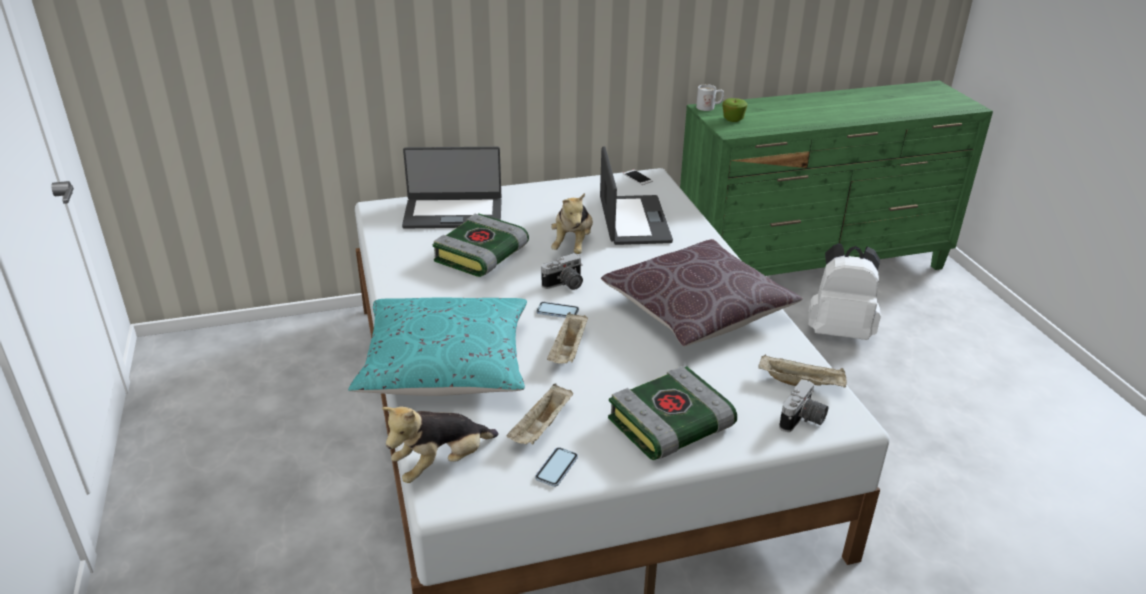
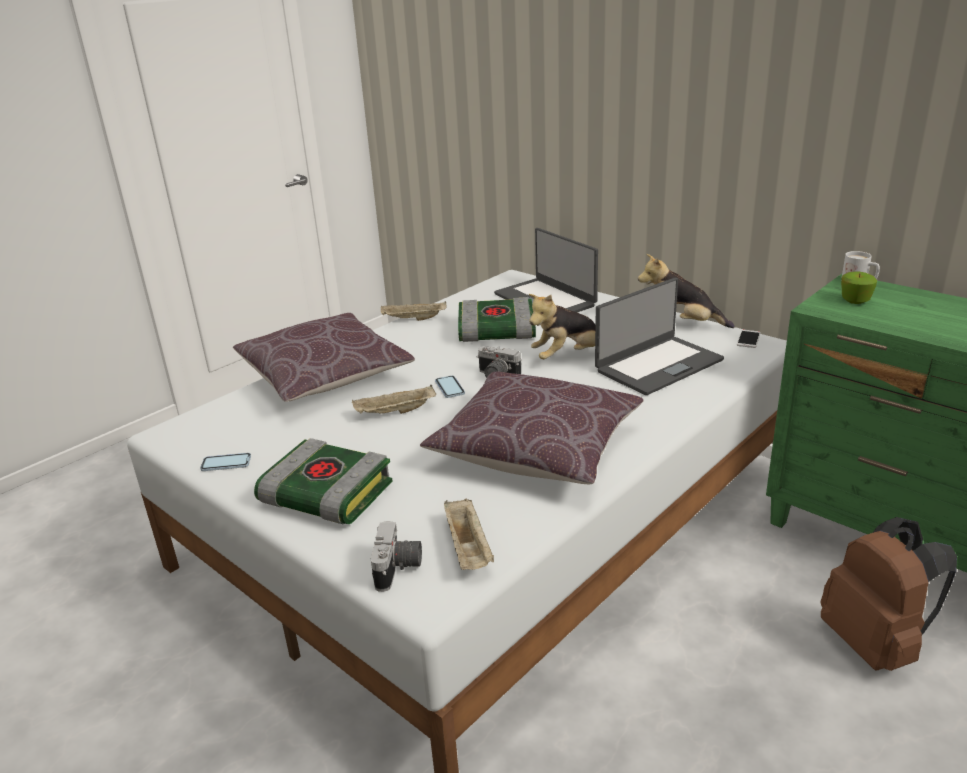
camera: 60 degrees right, 5 degrees down
turquoise pillow [348,297,527,396] -> brown pillow [233,313,415,402]
plush toy [382,406,498,483] -> plush toy moved to [638,254,735,328]
beige tray [507,384,573,445] -> beige tray moved to [381,301,446,321]
camera [779,379,828,432] -> camera turned 90 degrees counterclockwise [371,521,422,592]
white backpack [808,243,881,340] -> brown backpack [821,517,957,671]

